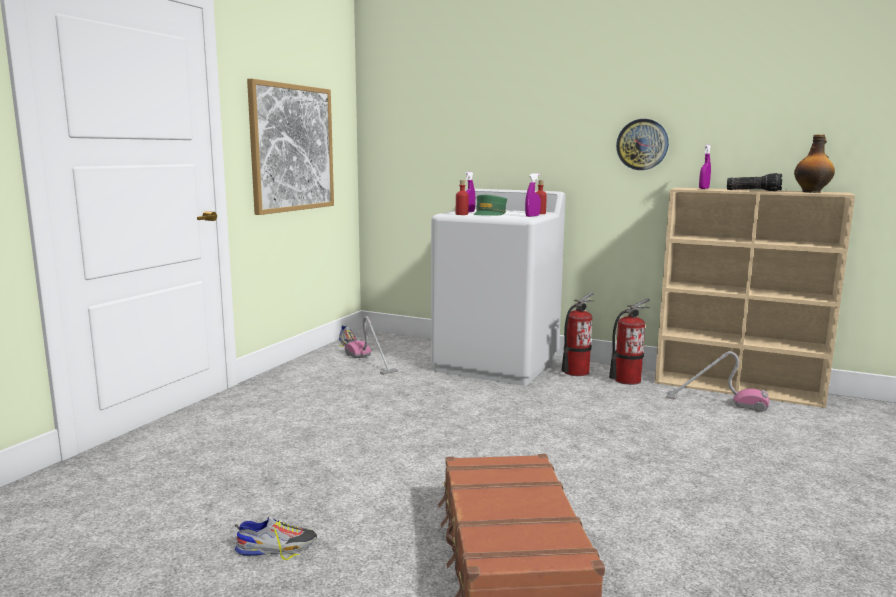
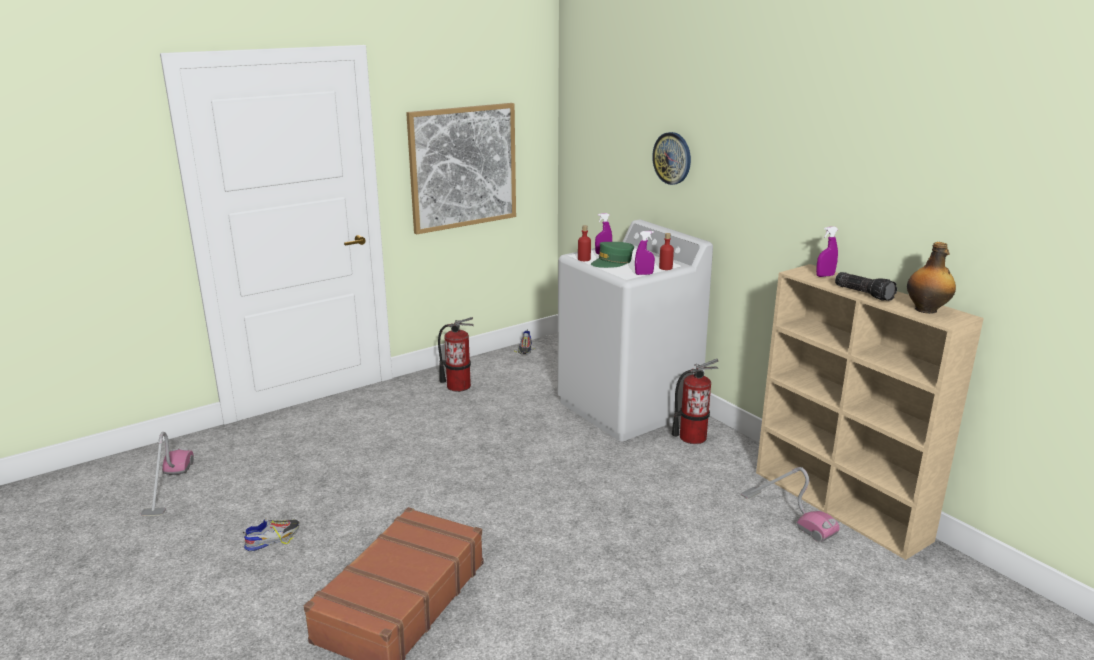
camera: 30 degrees right, 10 degrees up
shoe [235,516,317,560] -> shoe turned 60 degrees counterclockwise [243,518,300,551]
vacuum cleaner [345,316,398,375] -> vacuum cleaner moved to [141,432,194,516]
fire extinguisher [609,298,650,385] -> fire extinguisher moved to [438,317,474,392]
wall clock [616,119,669,170] -> wall clock moved to [652,132,691,185]

